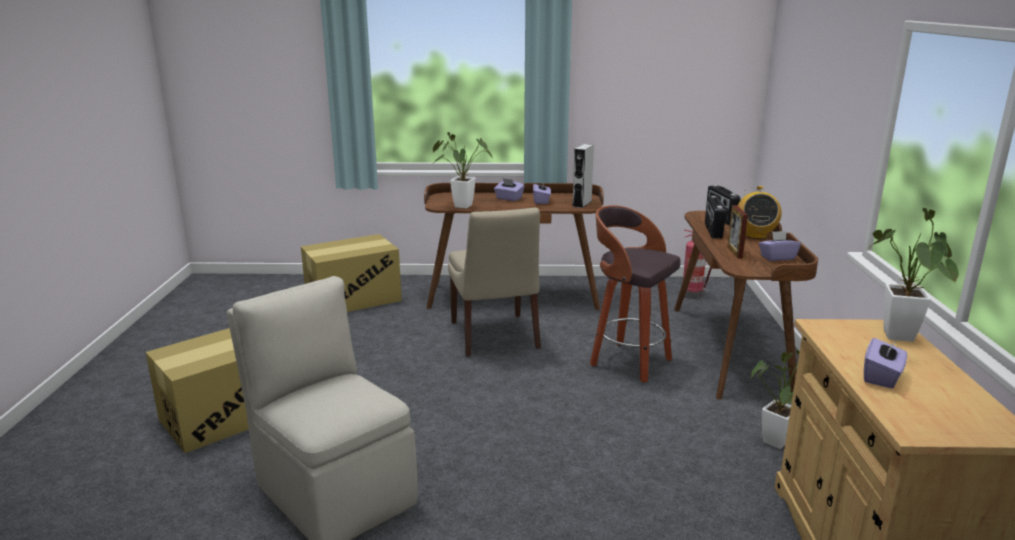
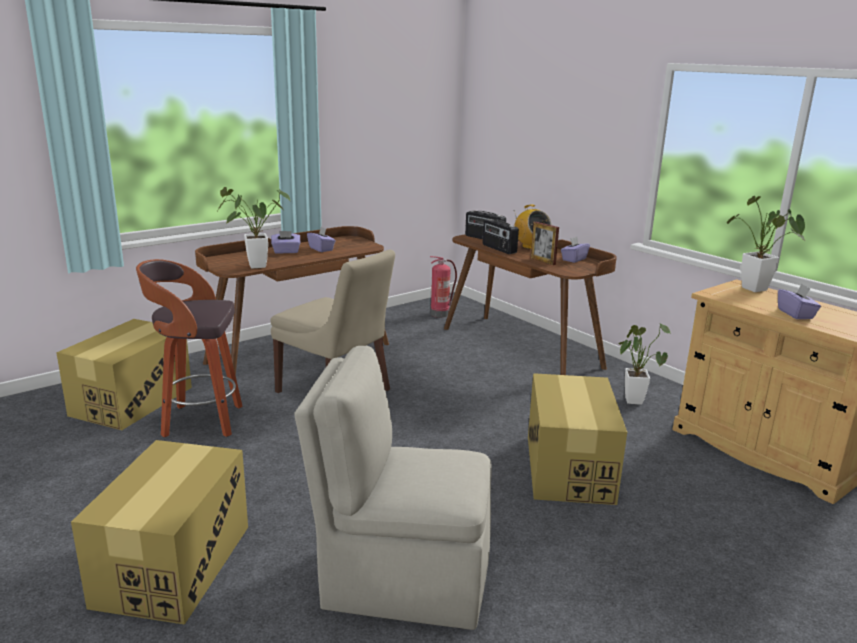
camera: 40 degrees left, 0 degrees up
grey speaker [572,144,594,208] -> none
stool [590,205,680,383] -> stool moved to [136,259,243,437]
none -> cardboard box [528,373,627,505]

